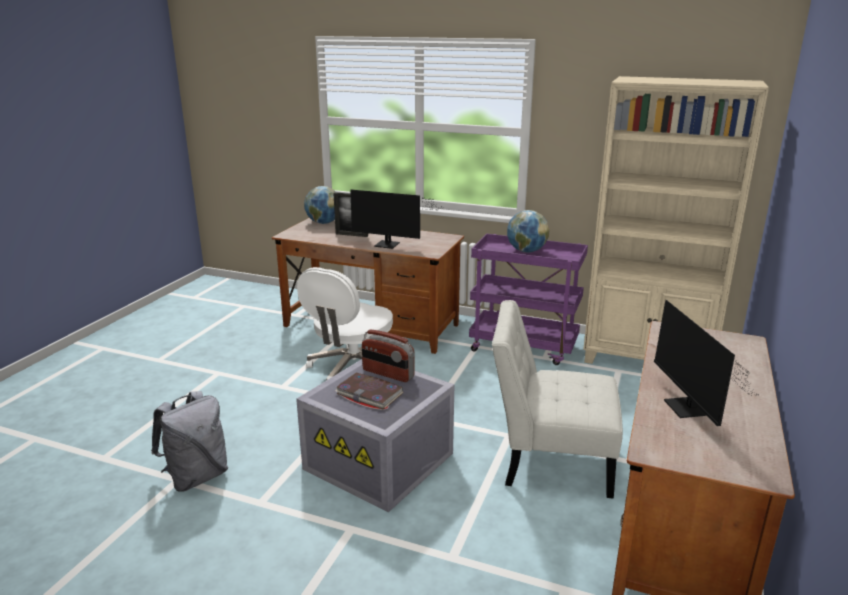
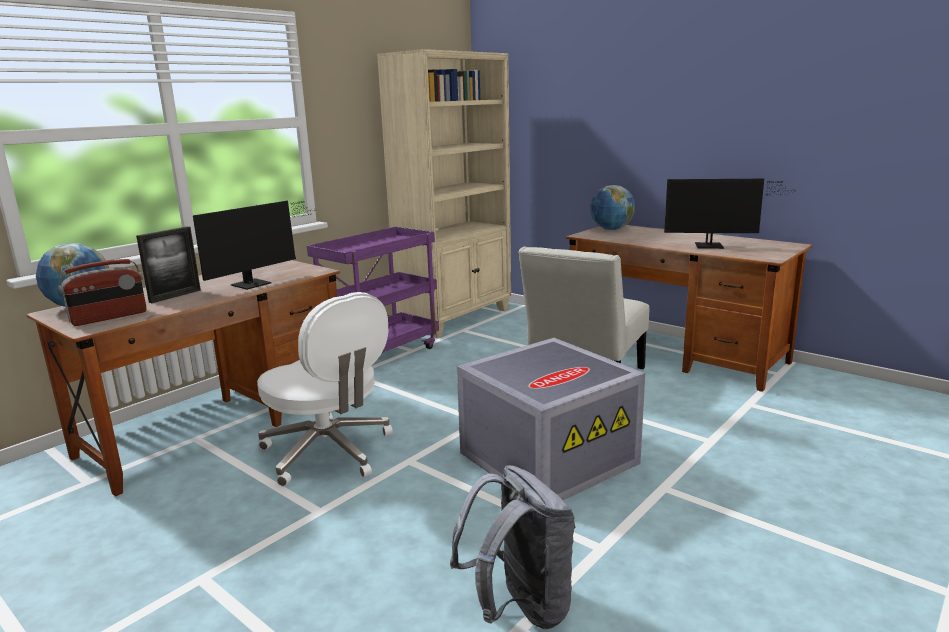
camera: 70 degrees left, 5 degrees down
book [335,373,403,409] -> none
radio [362,329,414,382] -> radio moved to [58,259,146,326]
globe [507,210,550,253] -> globe moved to [590,185,635,230]

